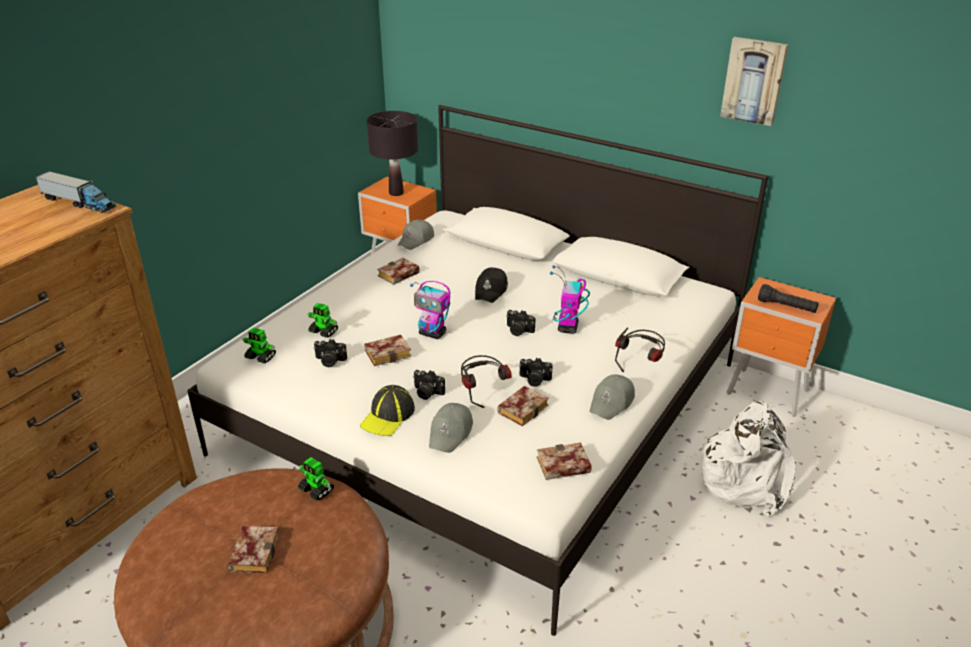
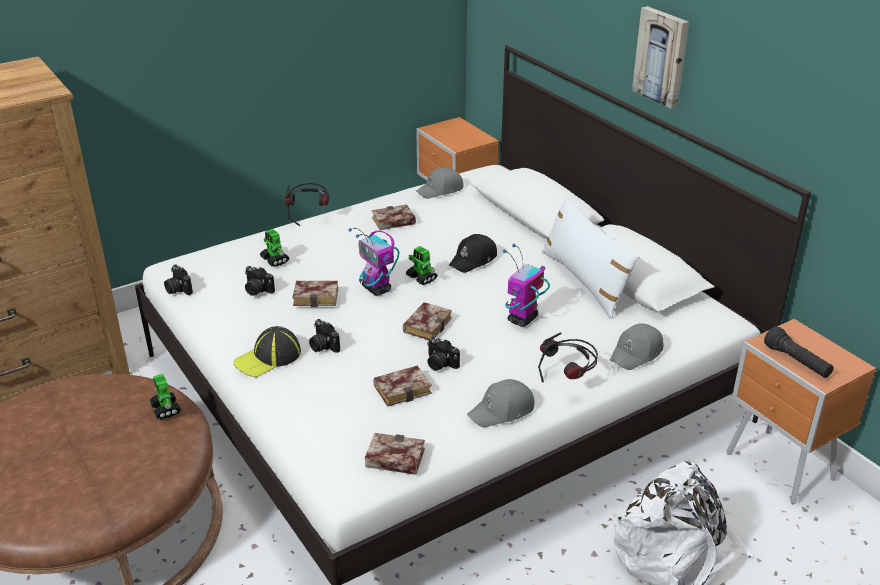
camera: 25 degrees right, 0 degrees up
toy truck [36,171,116,213] -> none
book [228,526,279,574] -> book moved to [403,302,452,340]
toy robot [243,327,276,363] -> toy robot moved to [406,246,438,285]
black table lamp [367,111,418,196] -> none
grey cap [429,403,473,453] -> grey cap moved to [610,323,664,370]
headphones [461,355,511,408] -> headphones moved to [285,183,329,226]
camera [506,310,535,336] -> camera moved to [164,264,193,295]
picture [720,37,789,126] -> picture moved to [632,6,689,109]
none -> white pillow [542,196,640,319]

